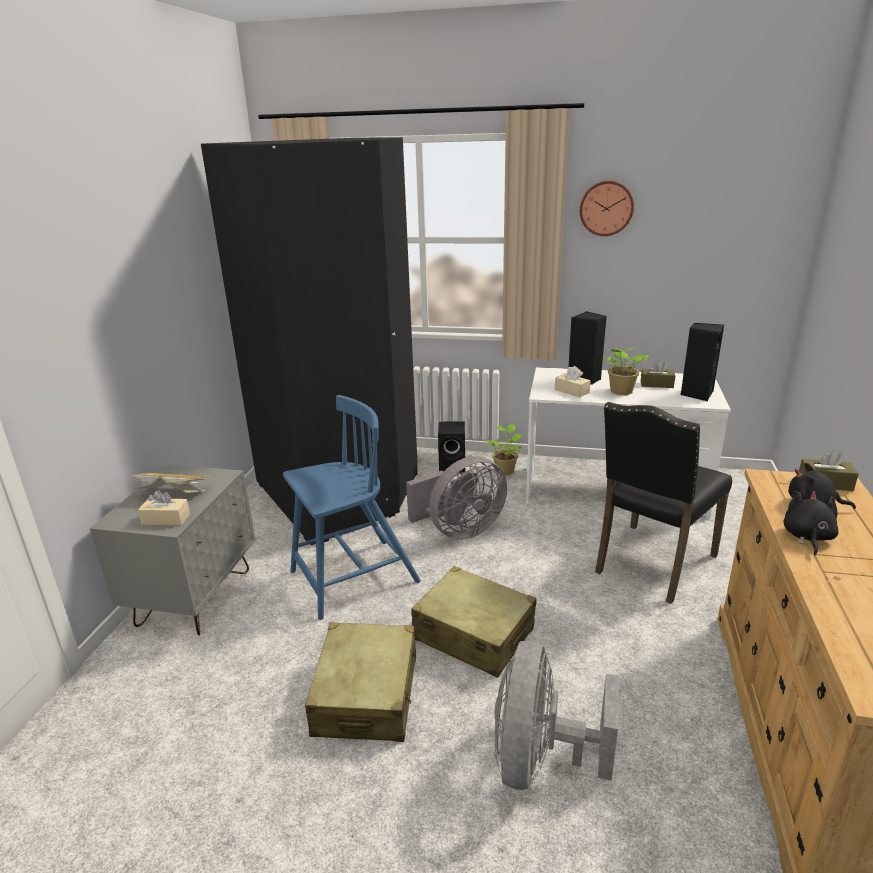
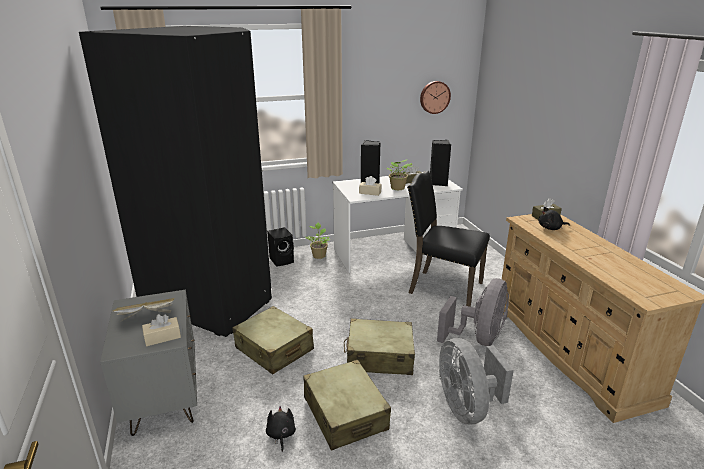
camera: 30 degrees left, 0 degrees up
blue chair [283,395,421,620] -> beige suitcase [232,306,314,374]
grey fan [406,456,507,540] -> grey fan moved to [437,278,509,346]
wall clock [580,181,634,236] -> wall clock moved to [420,81,451,114]
black chair [595,402,732,604] -> black chair turned 105 degrees clockwise [407,171,490,307]
black plush toy [784,491,839,556] -> black plush toy moved to [266,406,296,452]

